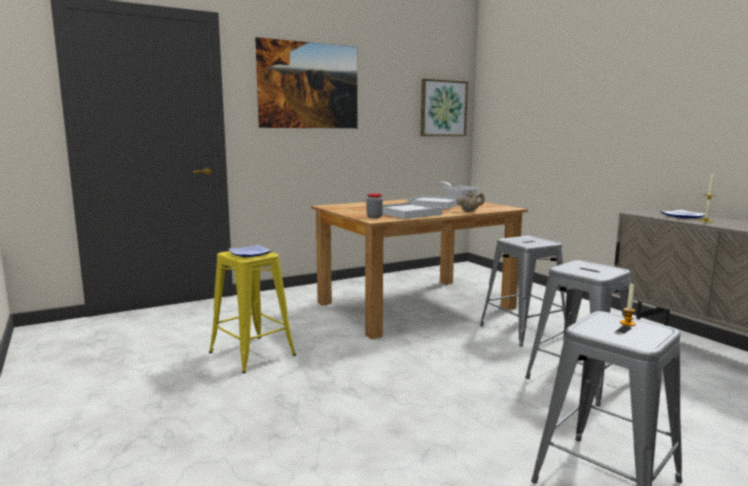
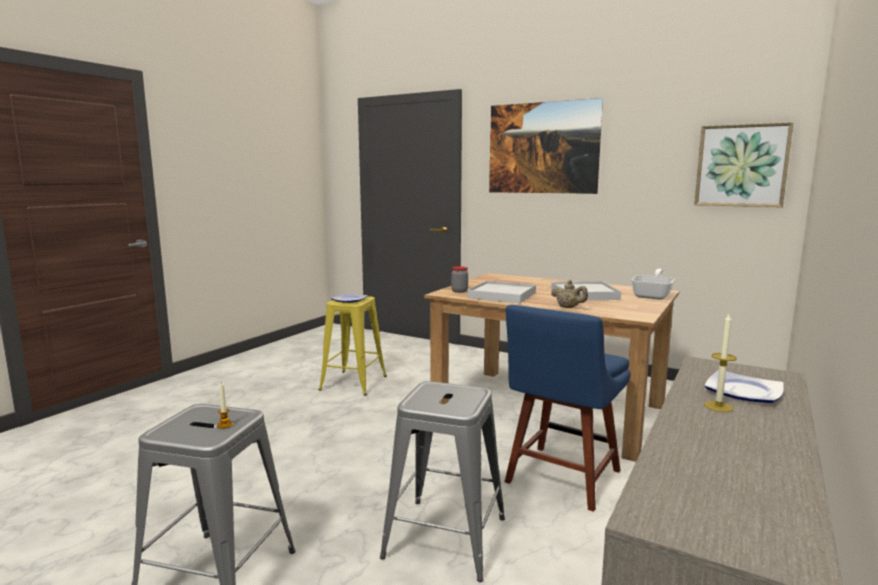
camera: 60 degrees right, 0 degrees up
grey stool [480,236,566,347] -> blue chair [505,305,631,512]

